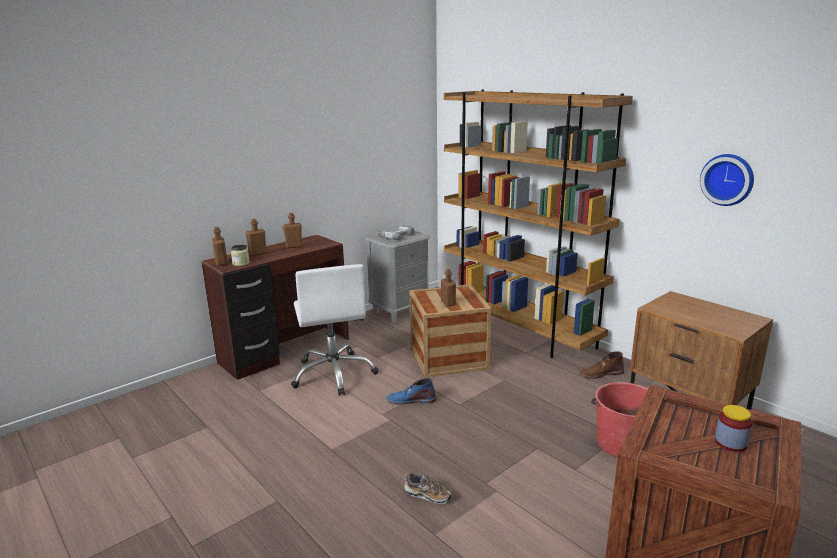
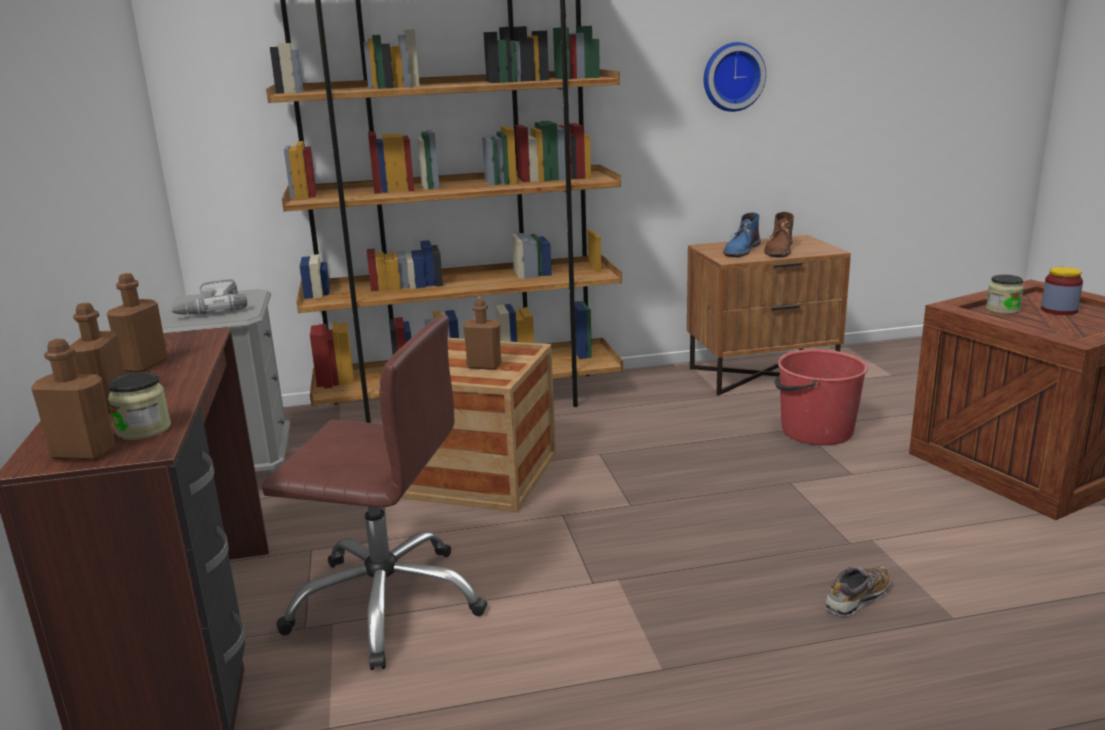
camera: 60 degrees left, 0 degrees up
white office chair [291,264,379,396] -> brown office chair [262,315,487,670]
blue boot [386,378,436,405] -> blue boot moved to [723,212,761,257]
brown boot [580,351,624,379] -> brown boot moved to [764,212,794,257]
none -> jar [986,275,1024,314]

